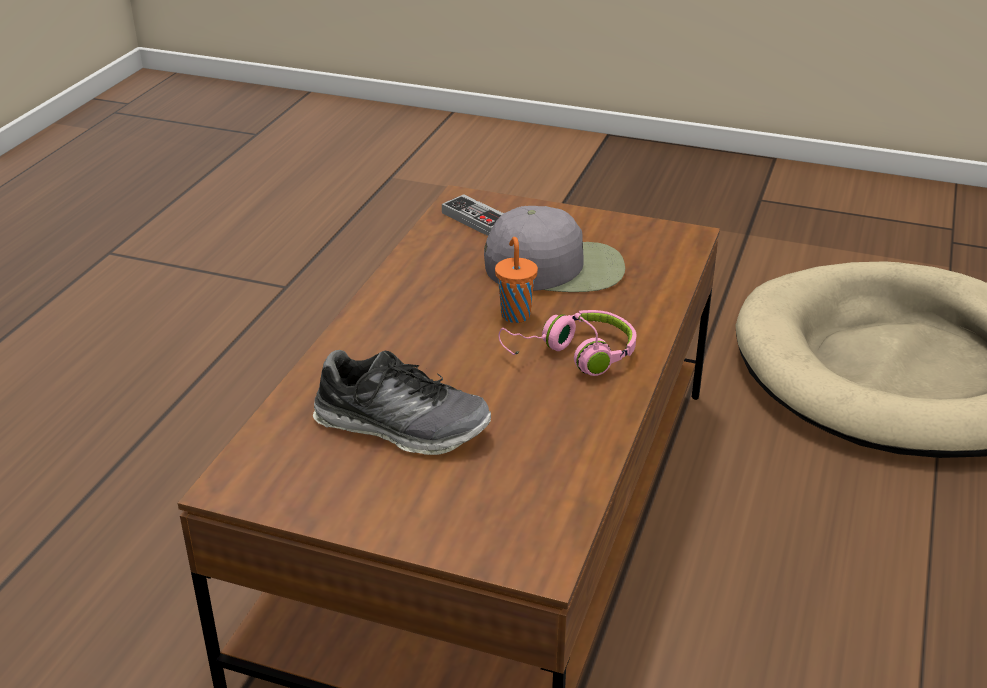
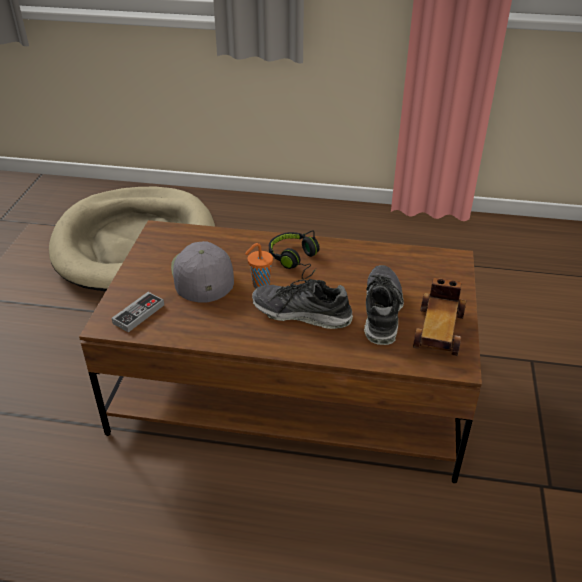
camera: 100 degrees left, 5 degrees up
pink headphones [498,310,636,376] -> black headphones [269,230,319,280]
none -> shoe [252,279,353,329]
none -> toy car [413,278,466,356]

